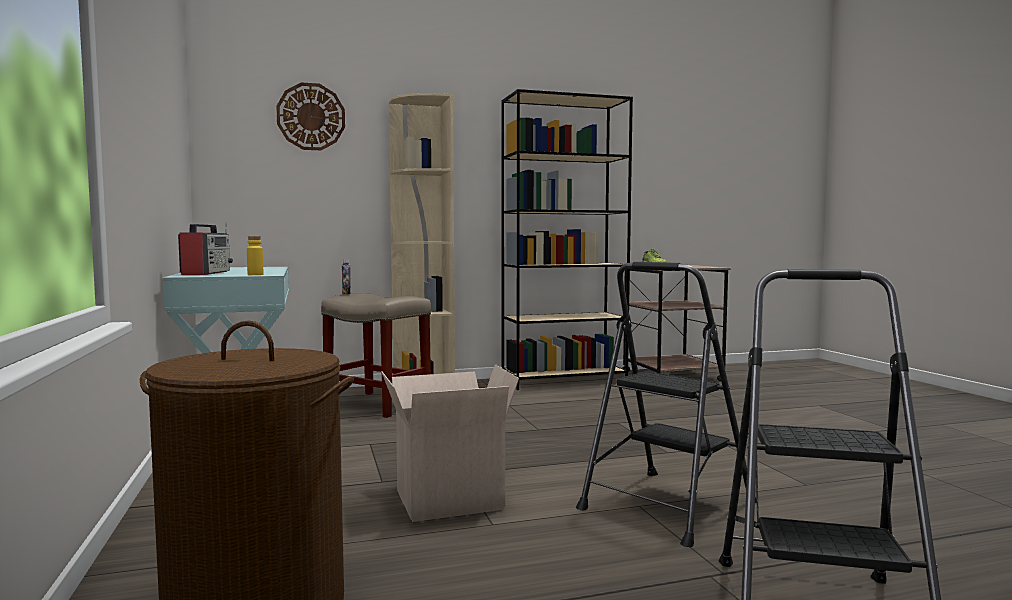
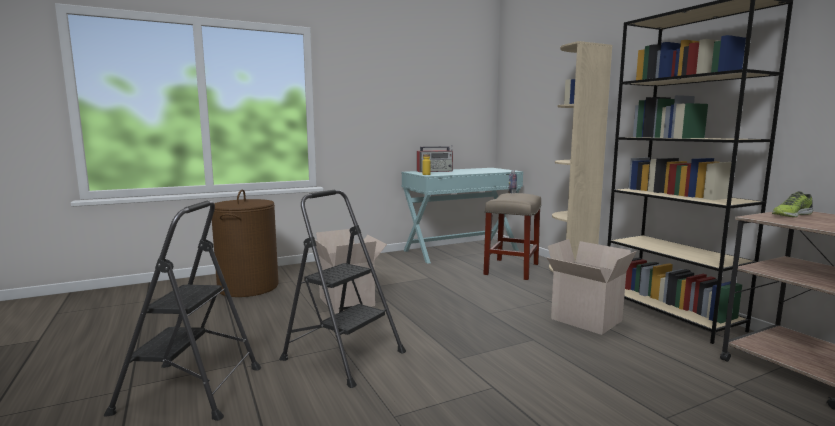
camera: 80 degrees right, 5 degrees up
wall clock [276,82,345,150] -> none
none -> cardboard box [547,239,637,335]

